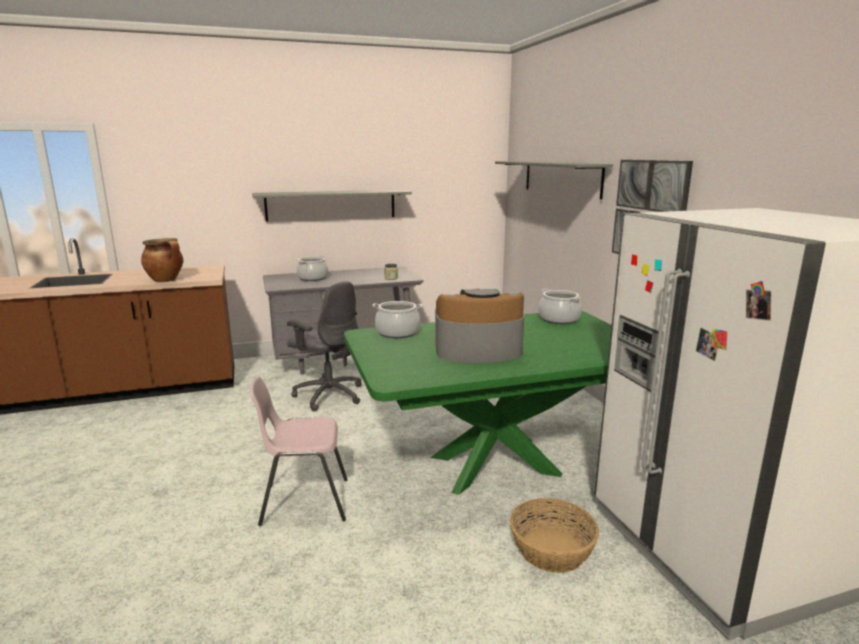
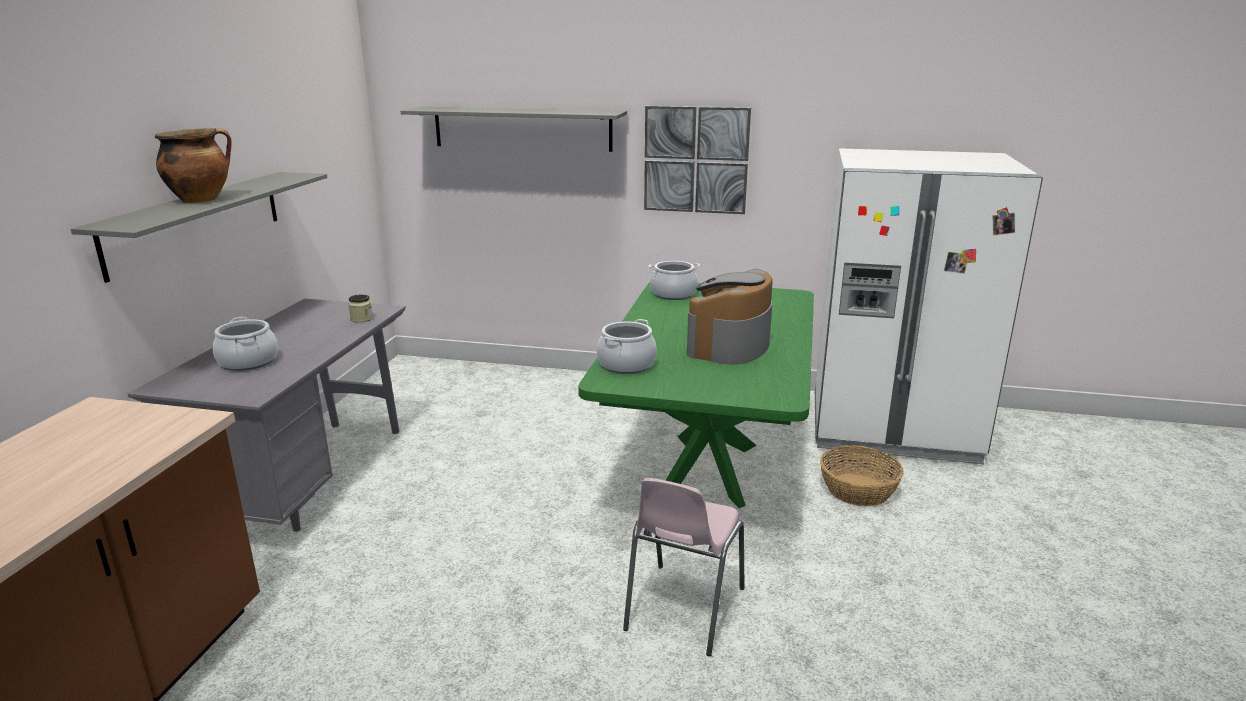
camera: 60 degrees left, 5 degrees up
cooking pot [141,238,183,282] -> cooking pot moved to [155,128,231,203]
grey office chair [287,281,362,412] -> none

